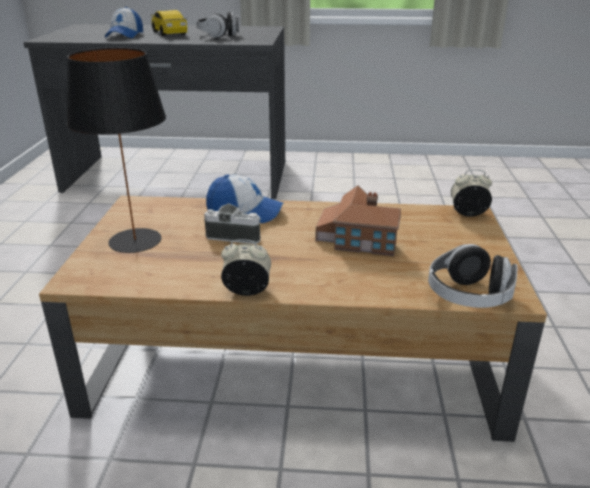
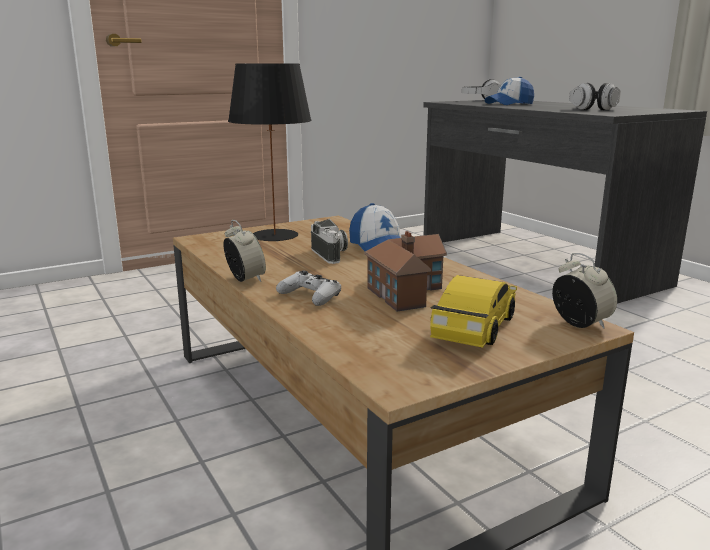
camera: 55 degrees right, 10 degrees down
toy car [151,10,187,36] -> toy car moved to [430,275,517,348]
headphones [428,244,517,308] -> headphones moved to [462,79,501,99]
none -> white game controller [276,271,341,306]

